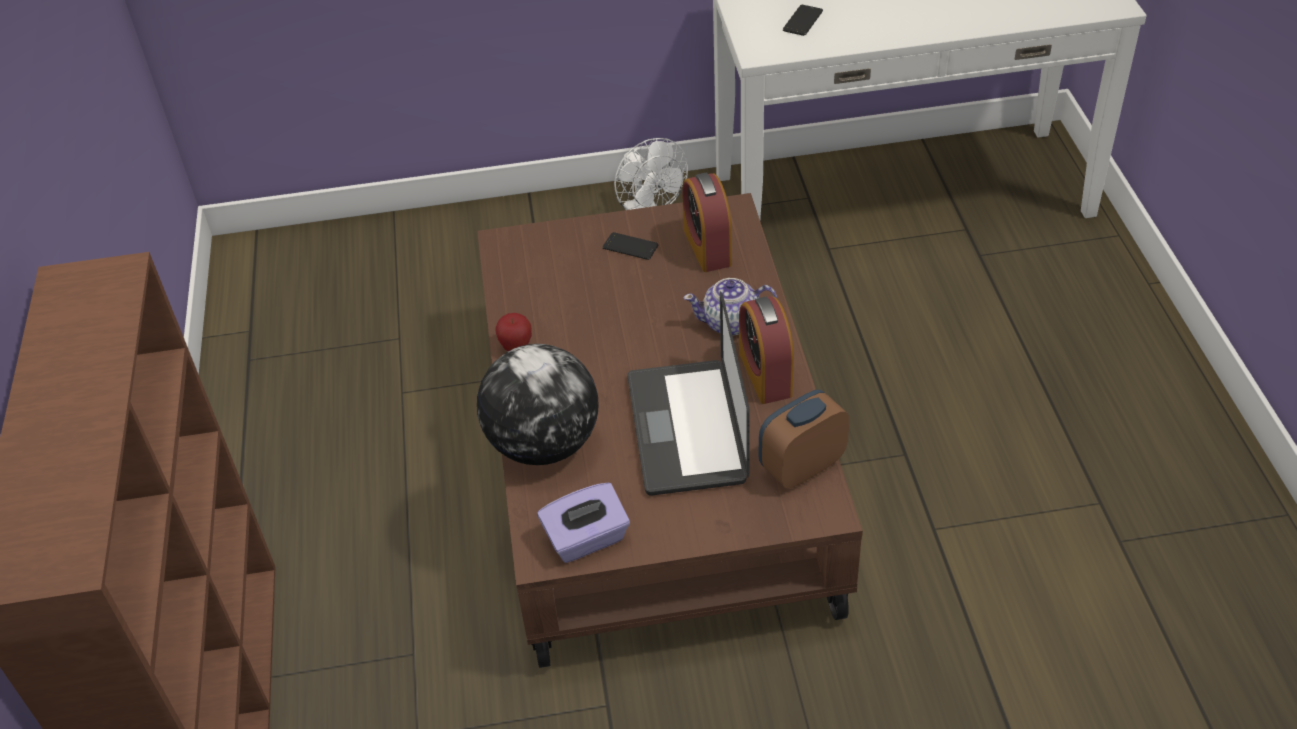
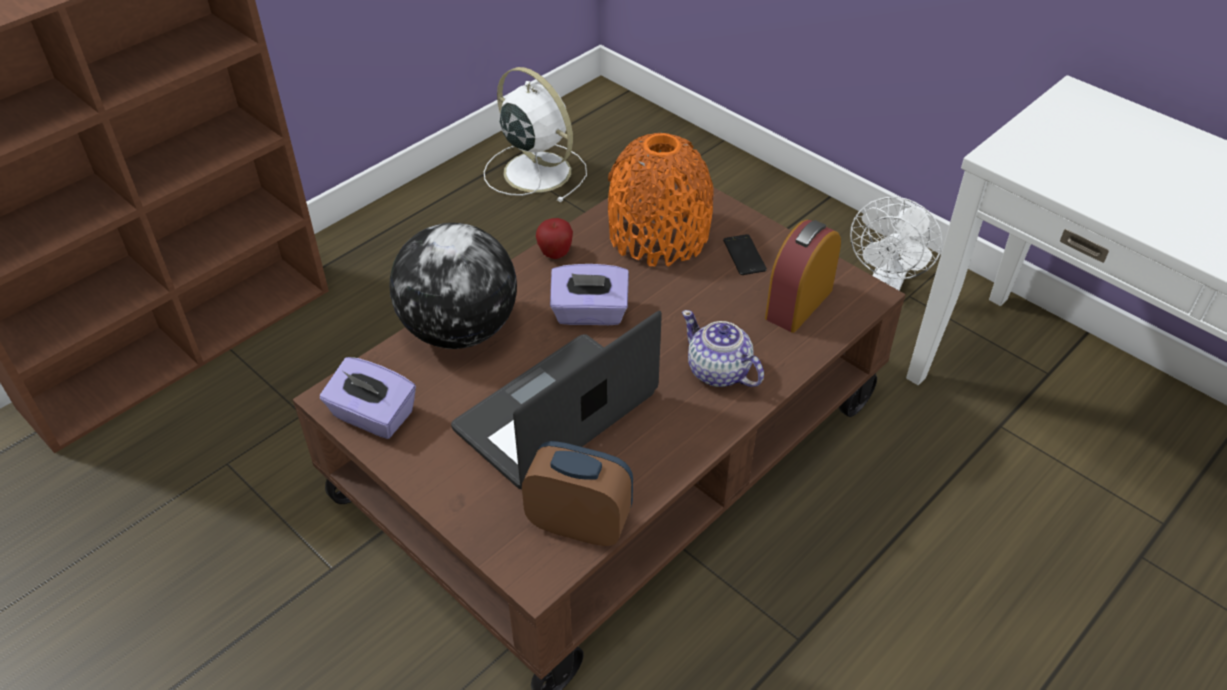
camera: 50 degrees right, 0 degrees up
alarm clock [739,296,794,404] -> none
phone [783,5,823,36] -> none
none -> white fan [484,67,587,202]
none -> purple tissue box [550,264,629,325]
none -> orange vase [608,133,714,267]

